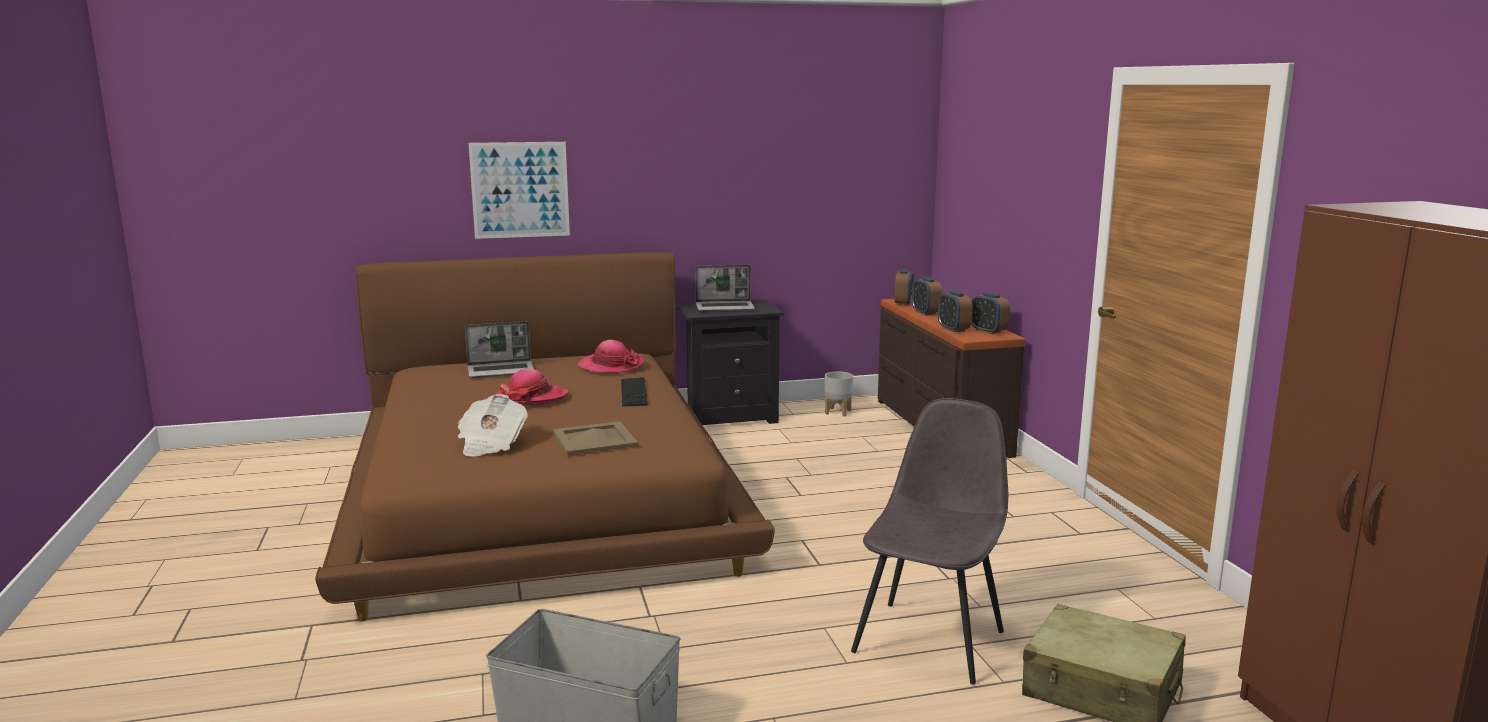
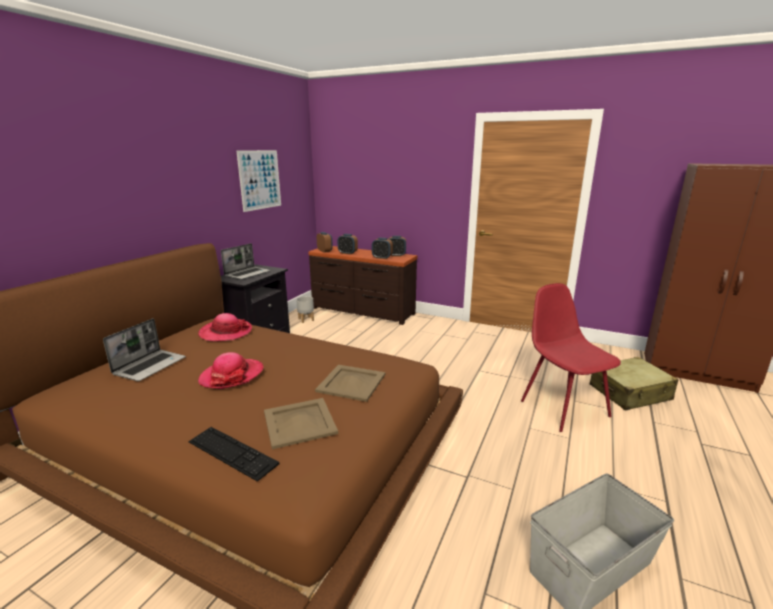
camera: 50 degrees left, 5 degrees up
newspaper [457,394,528,457] -> beige tray [264,398,338,449]
picture [468,142,570,239] -> picture moved to [236,150,281,212]
keyboard [621,377,648,407] -> keyboard moved to [188,427,280,482]
grey chair [851,398,1008,685] -> red chair [521,283,621,432]

